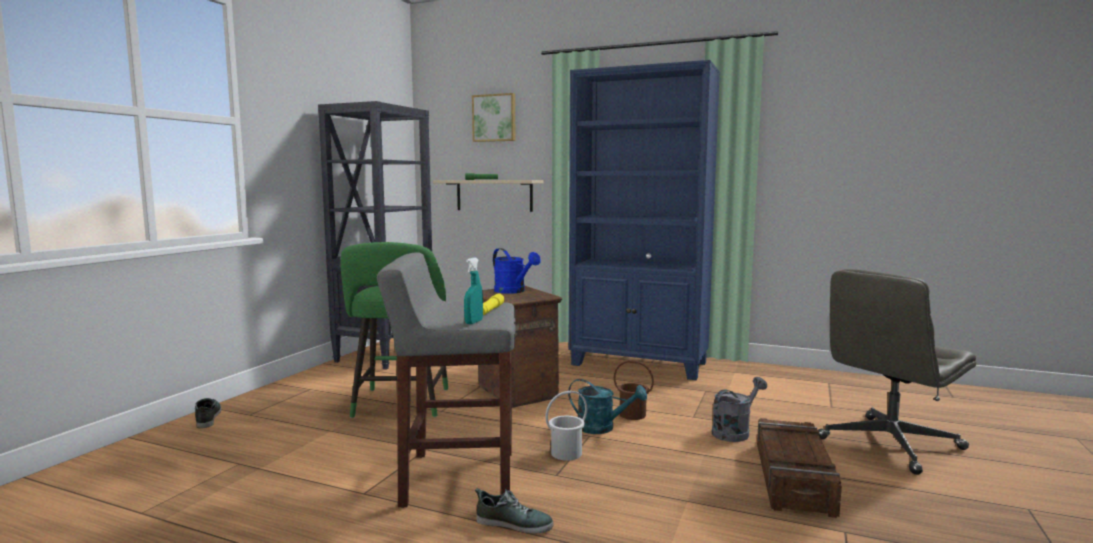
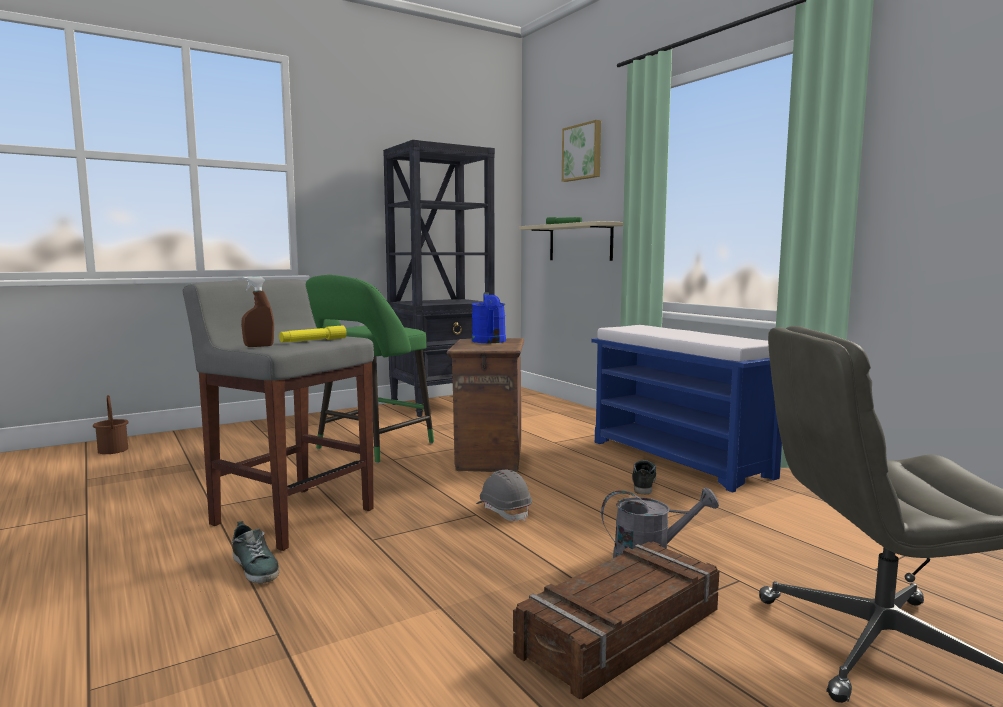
camera: 35 degrees right, 0 degrees up
shoe [195,398,221,428] -> shoe moved to [632,460,656,494]
turquoise spray bottle [464,257,483,324] -> brown spray bottle [241,276,274,347]
white bucket [545,390,587,461] -> none
blue bookcase [568,60,720,380] -> blue bench [591,325,782,492]
turquoise watering can [568,379,647,434] -> grey hard hat [476,470,532,522]
brown bucket [614,360,654,420] -> brown bucket moved to [93,395,129,454]

